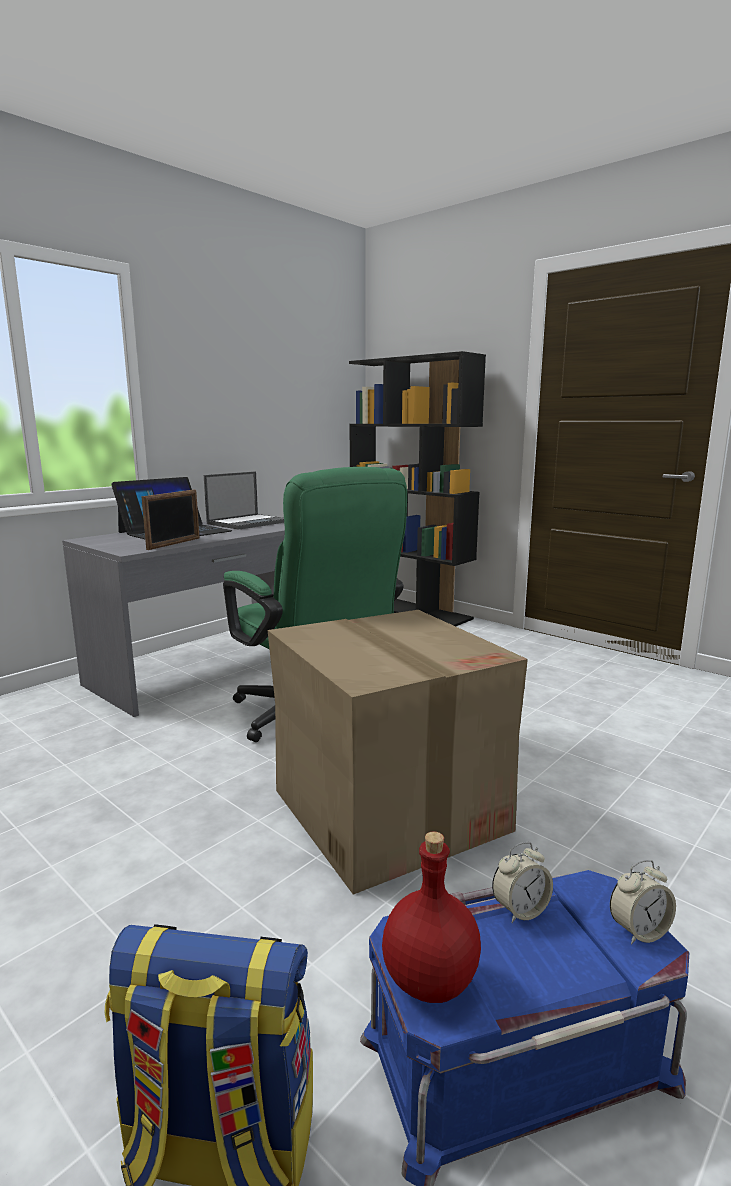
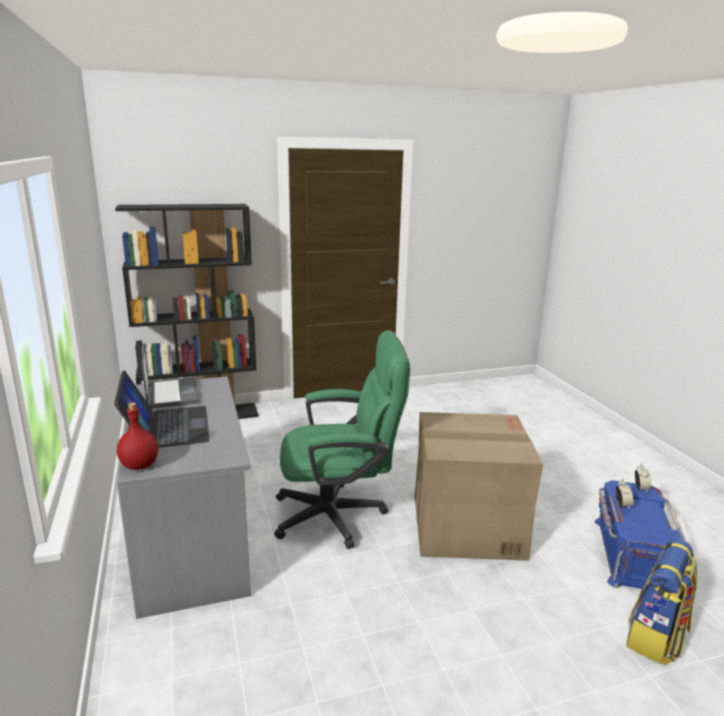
camera: 60 degrees left, 5 degrees up
picture frame [141,490,200,550] -> none
red bottle [382,831,481,1003] -> red bottle moved to [117,403,158,470]

